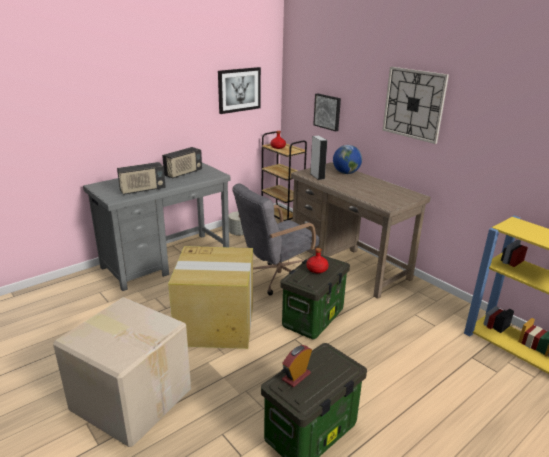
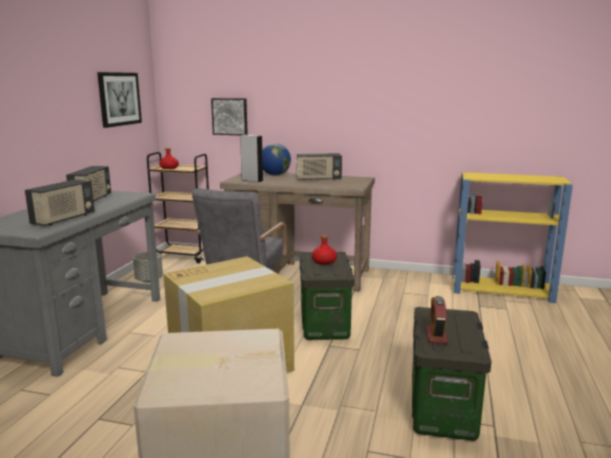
camera: 35 degrees left, 10 degrees down
wall clock [383,67,449,144] -> none
none -> radio [297,153,342,181]

